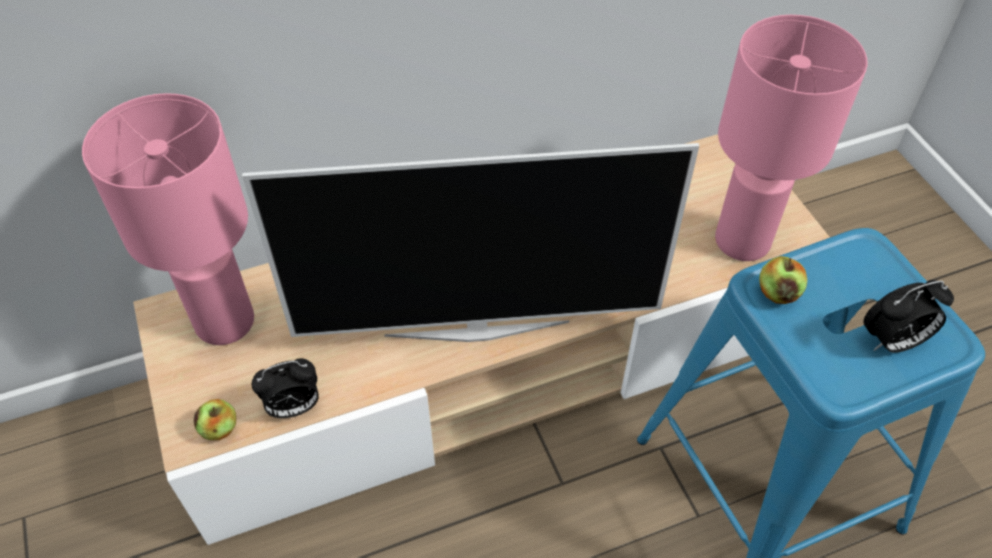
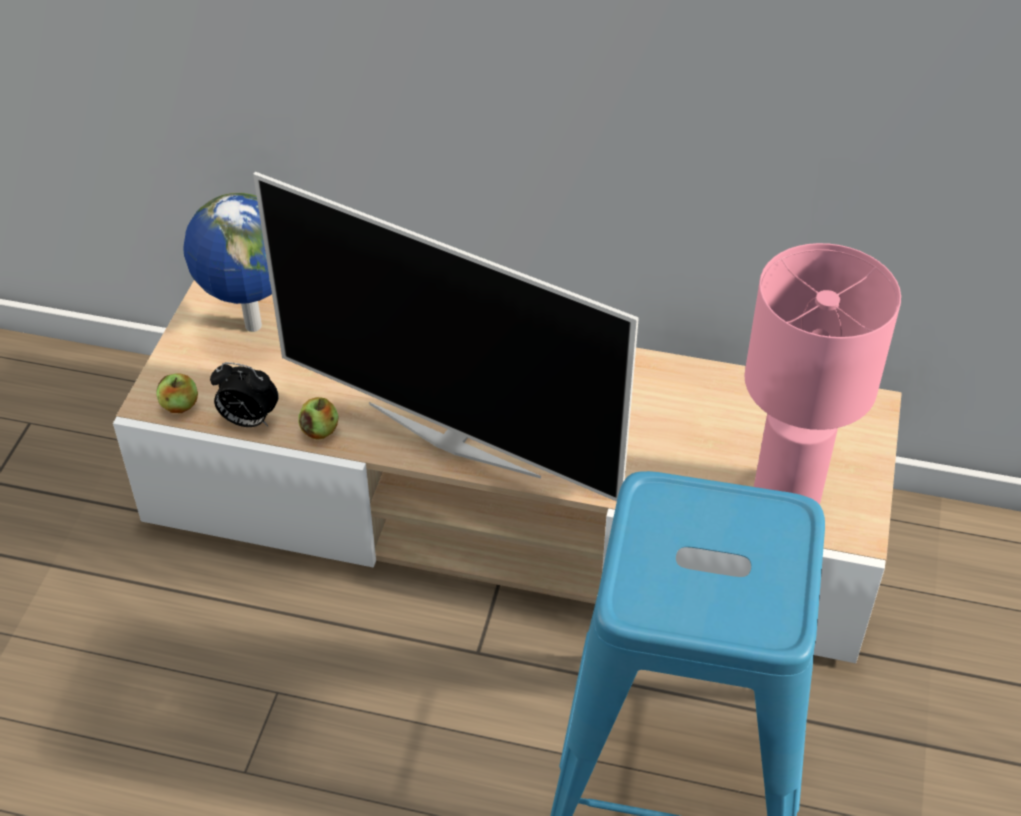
camera: 35 degrees right, 5 degrees down
pink table lamp [82,93,254,345] -> globe [183,193,272,332]
apple [759,256,807,304] -> apple moved to [298,397,339,440]
alarm clock [863,280,954,353] -> none

